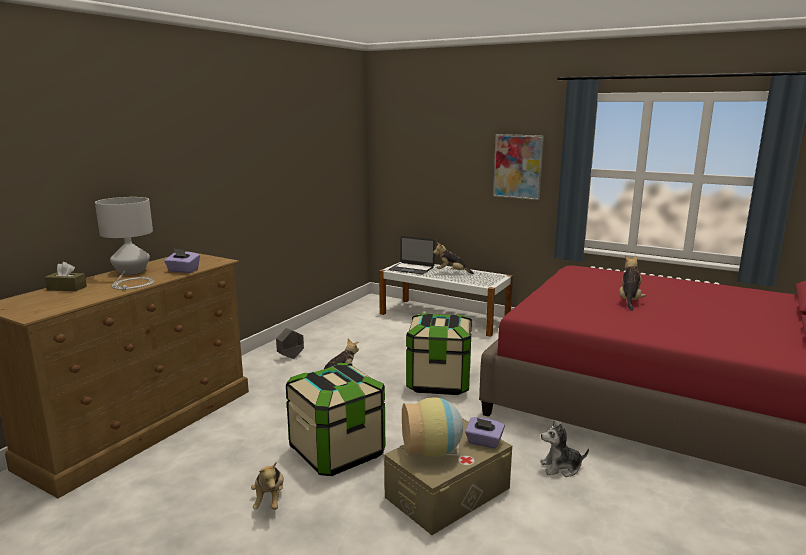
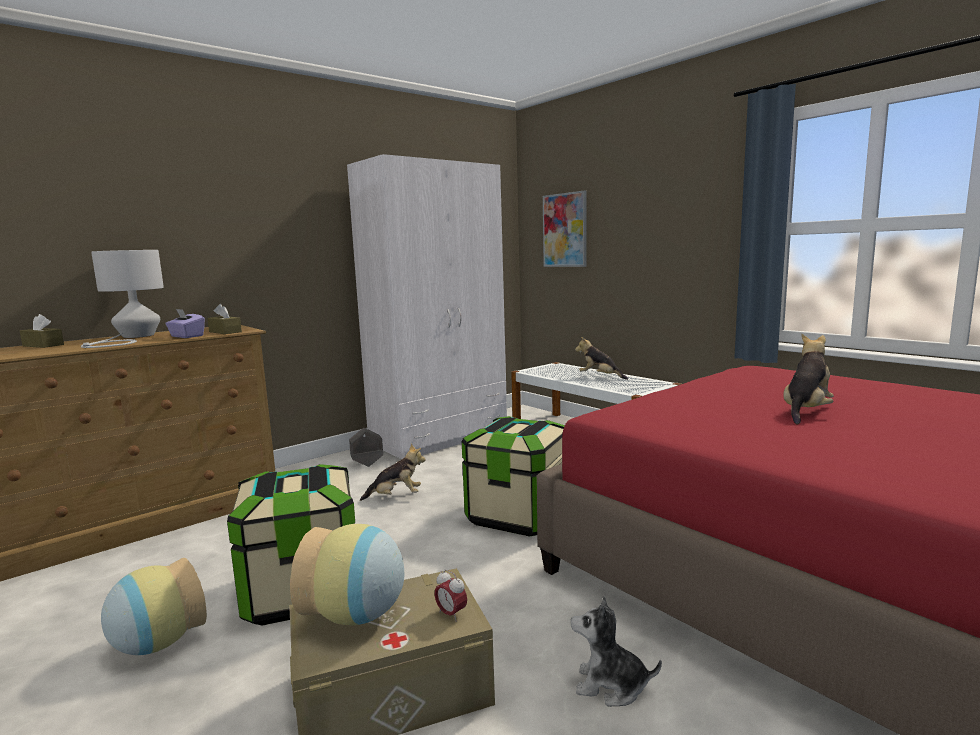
camera: 20 degrees right, 5 degrees down
plush toy [251,462,284,510] -> vase [101,558,207,655]
laptop [389,236,435,274] -> none
purple tissue box [465,417,505,449] -> alarm clock [434,569,467,622]
picture [493,134,544,200] -> picture moved to [543,191,586,267]
none -> brown tissue box [207,304,242,334]
none -> white wardrobe [347,154,507,459]

